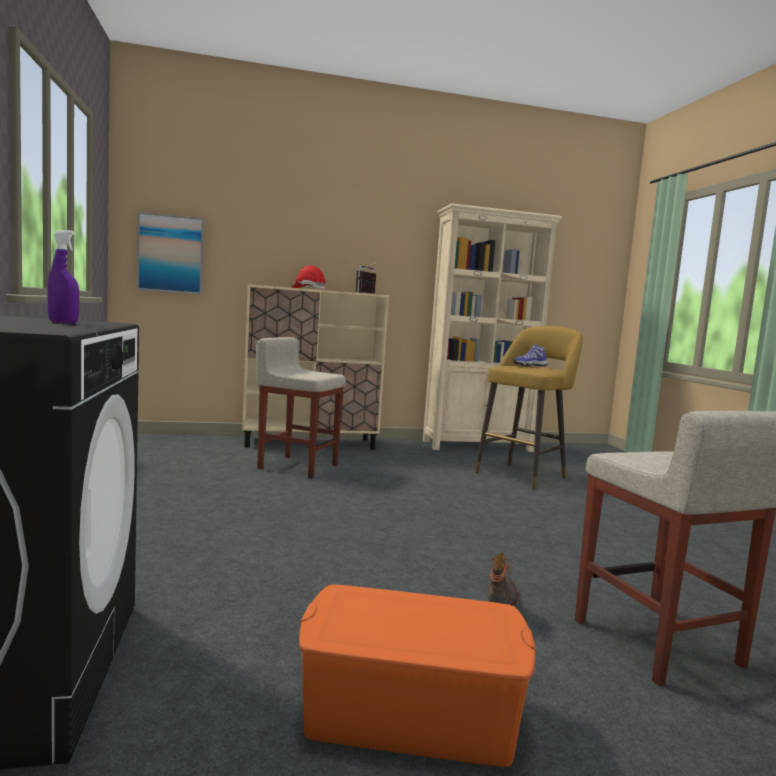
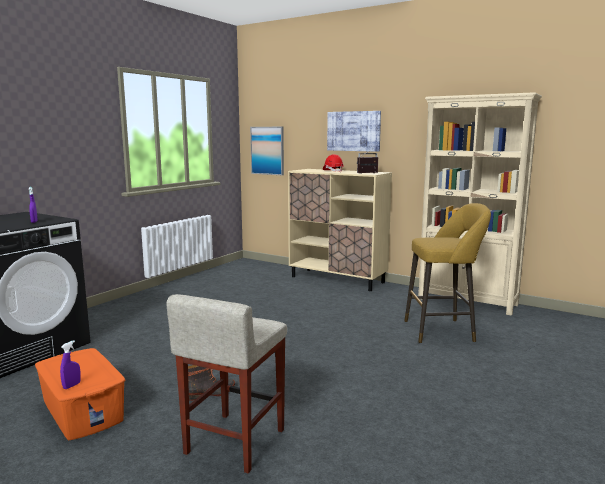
camera: 45 degrees right, 5 degrees up
beige stool [256,337,346,478] -> none
shoe [513,344,547,367] -> none
none -> purple spray bottle [60,340,81,389]
none -> picture [327,111,381,152]

